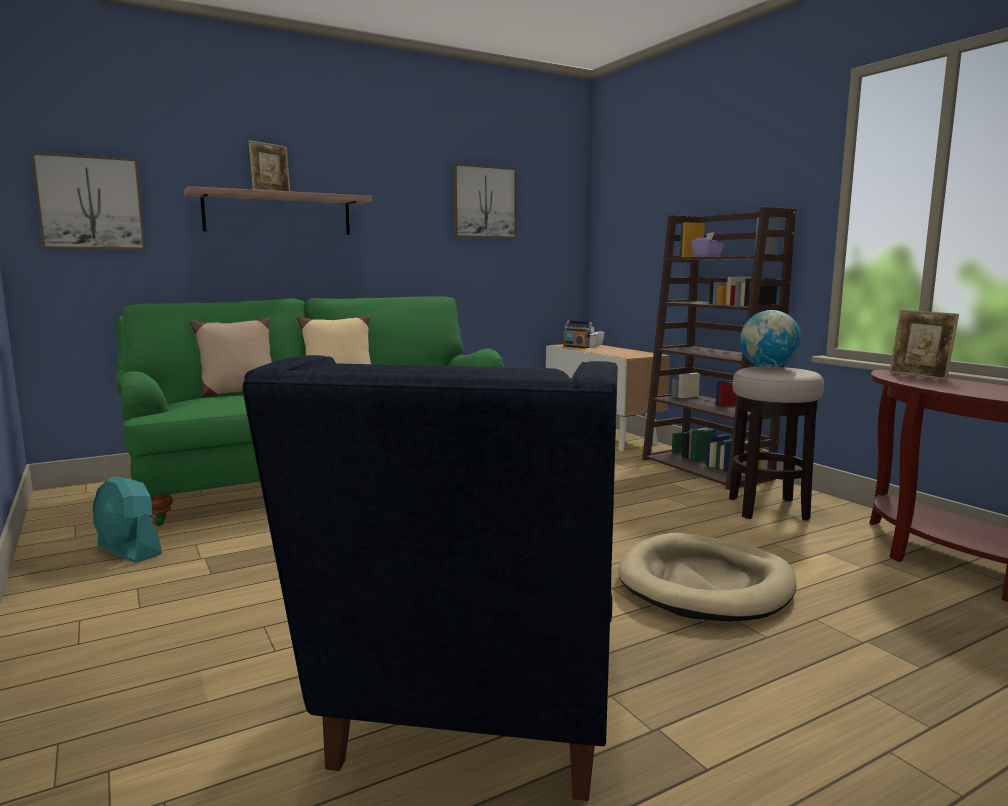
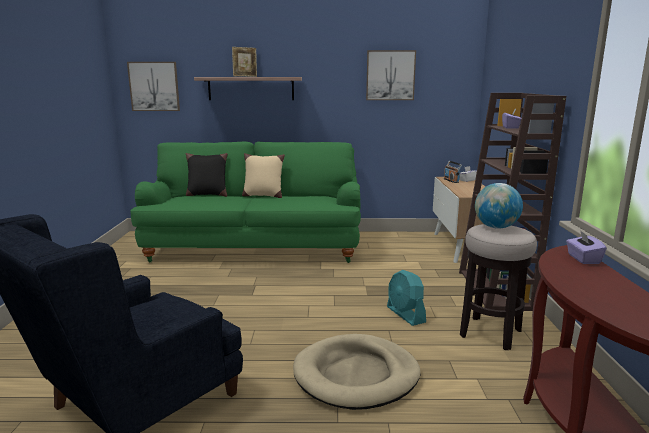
camera: 30 degrees right, 5 degrees up
turquoise fan [93,476,162,563] -> turquoise fan moved to [387,270,426,326]
beige pillow [190,317,272,397] -> black pillow [186,153,228,197]
picture frame [889,310,959,380] -> purple tissue box [566,230,607,264]

